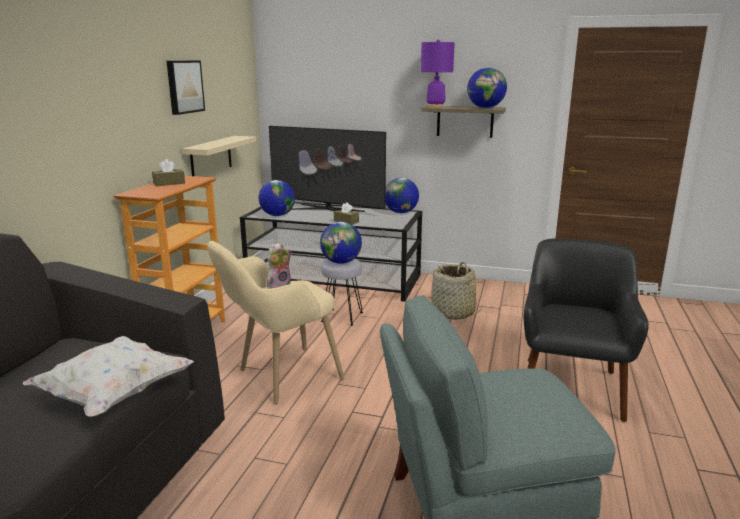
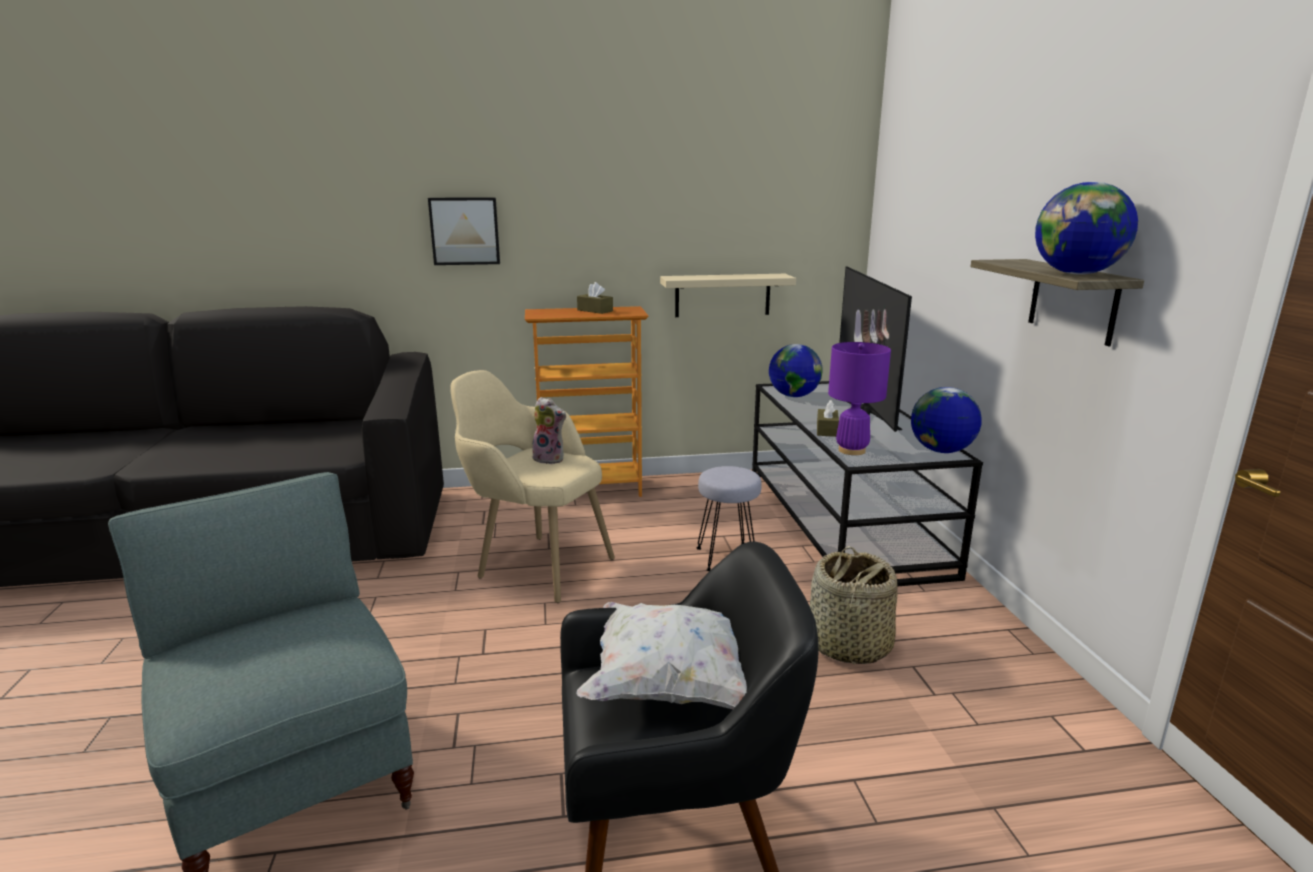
camera: 65 degrees right, 0 degrees up
white pillow [23,336,194,417] -> white pillow moved to [576,602,747,709]
picture [167,61,205,115] -> picture moved to [428,197,500,265]
globe [320,222,362,264] -> none
purple table lamp [421,39,455,108] -> purple table lamp moved to [828,342,891,455]

